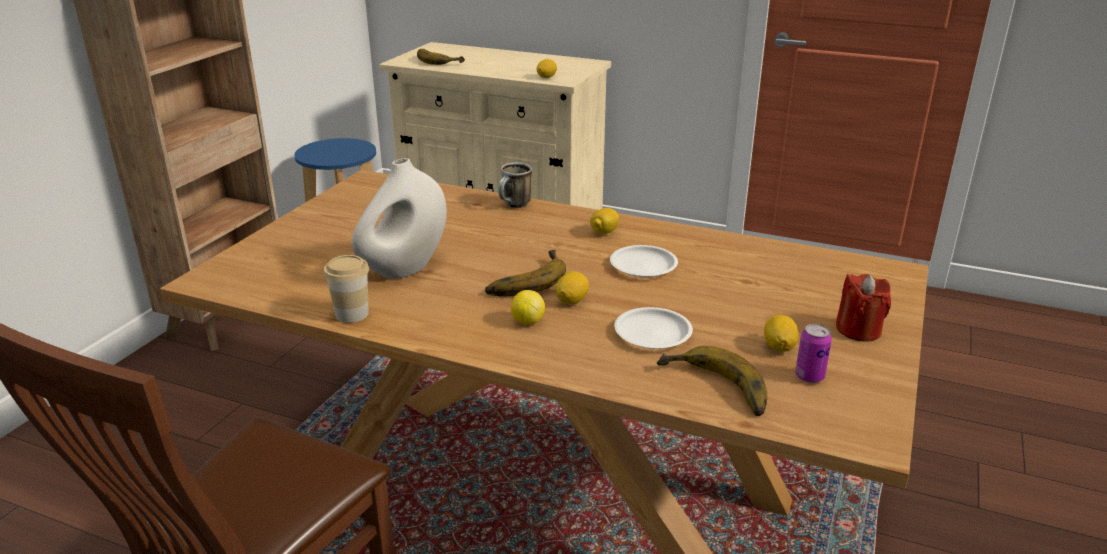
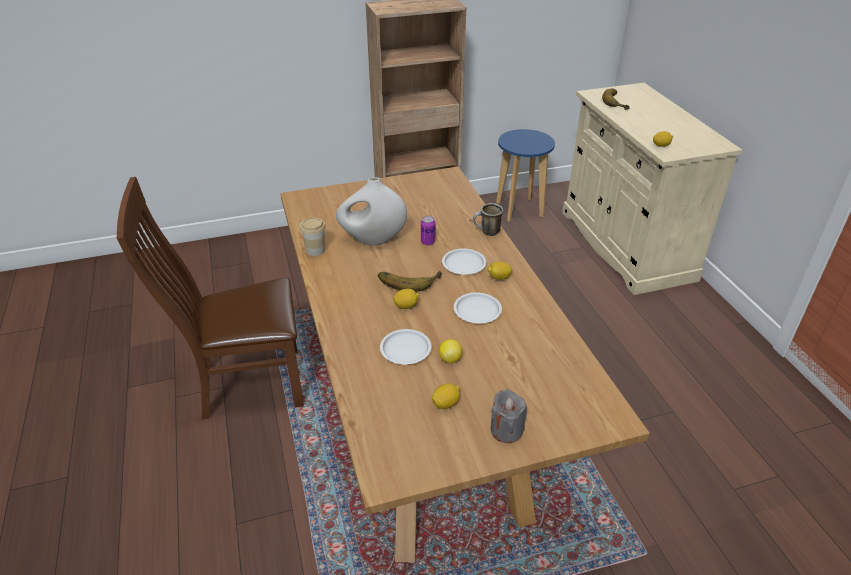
camera: 50 degrees right, 10 degrees up
lemon [511,290,545,325] -> lemon moved to [439,339,463,363]
banana [657,346,767,416] -> none
can [795,324,832,383] -> can moved to [421,216,436,246]
red candle [836,274,891,342] -> grey candle [491,389,527,443]
none -> white plate [442,248,486,275]

